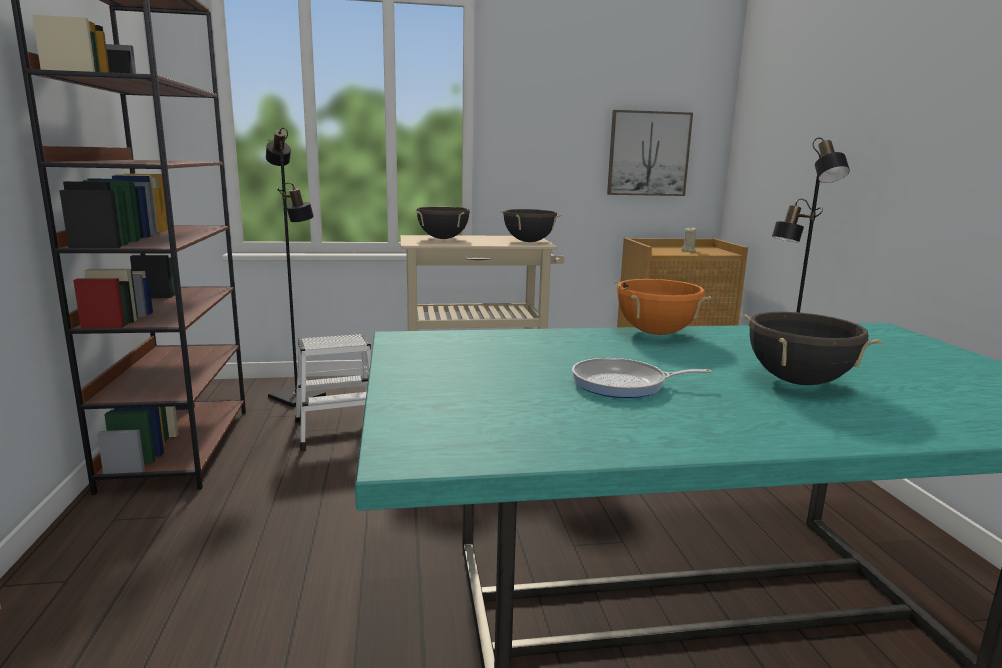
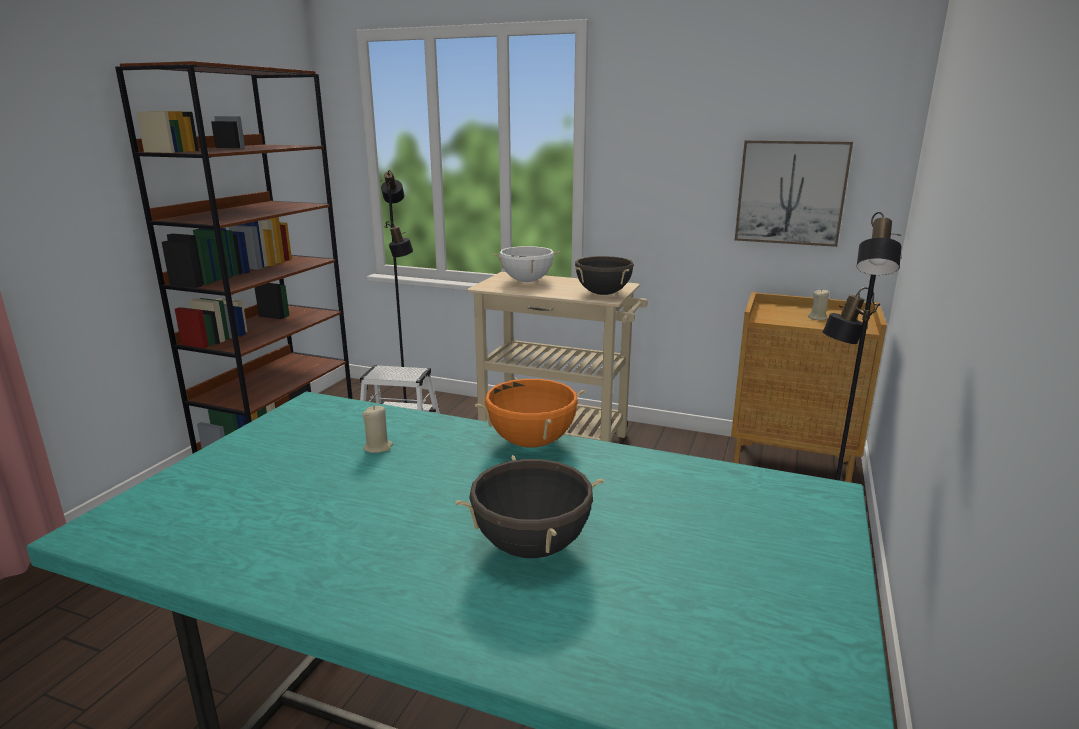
camera: 30 degrees right, 5 degrees up
black cooking pot [415,206,470,239] -> white cooking pot [493,246,560,282]
frying pan [572,358,712,398] -> none
none -> beige candle [362,405,393,453]

